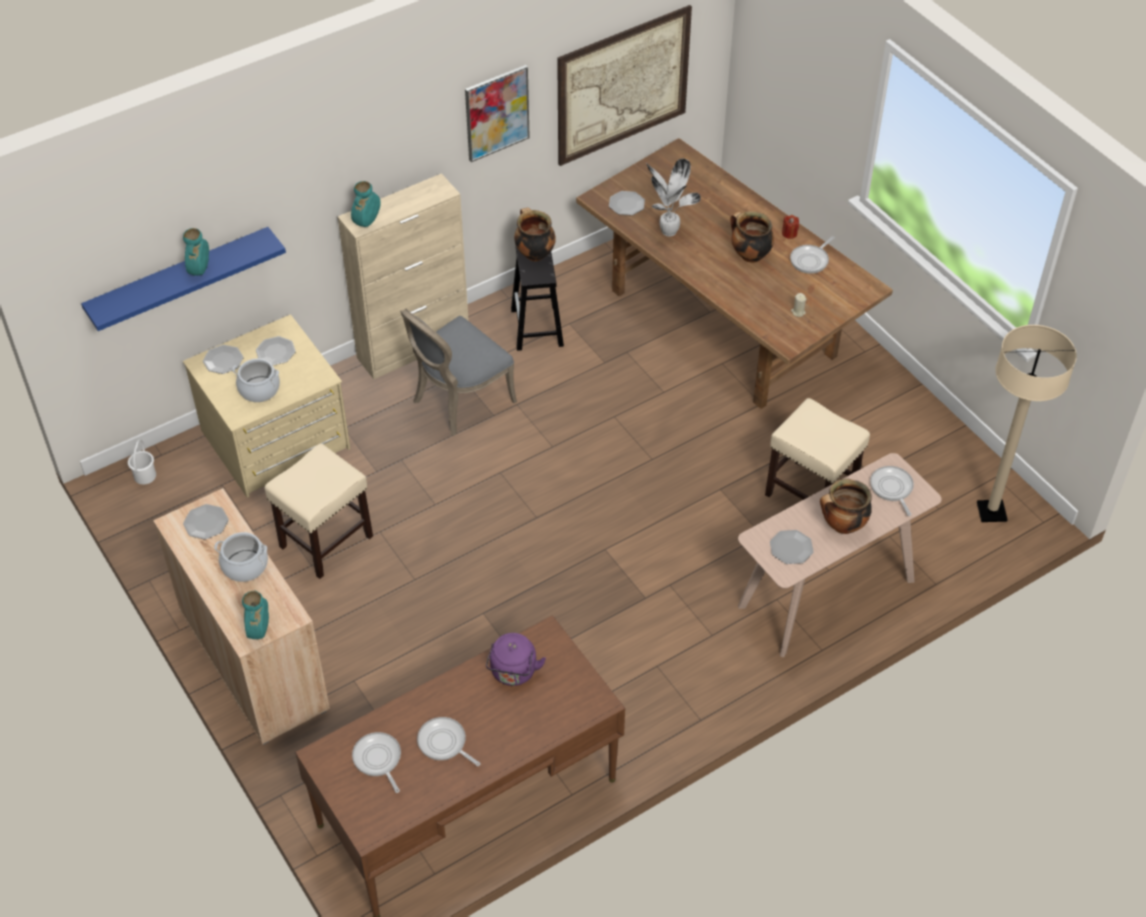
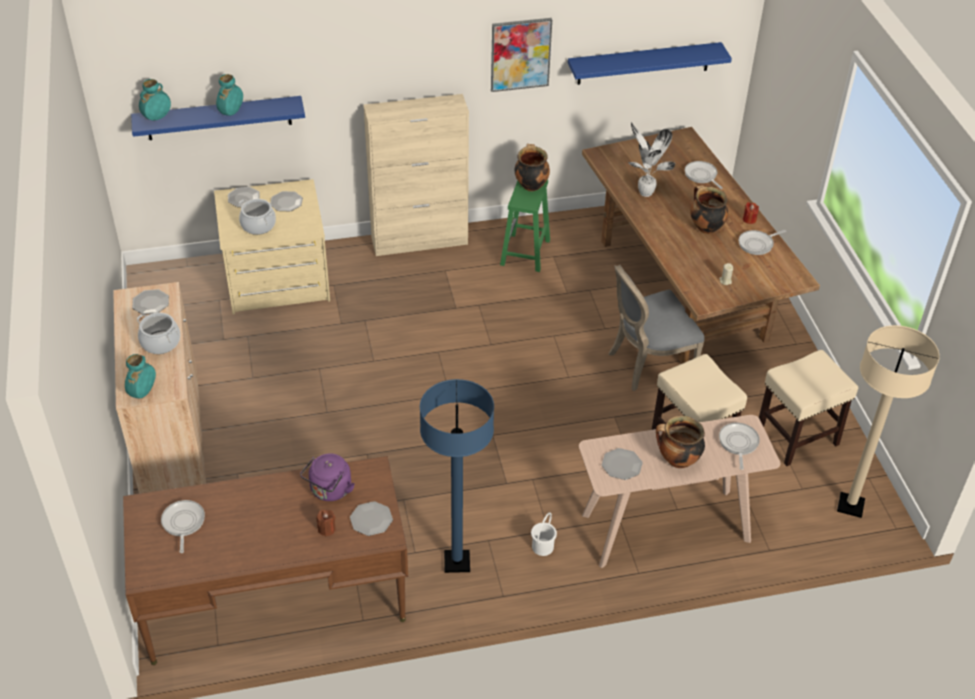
camera: 20 degrees right, 5 degrees down
white bucket [128,439,156,484] -> white bucket moved to [531,512,557,556]
beige stool [264,443,373,579] -> beige stool moved to [759,350,858,466]
turquoise vase [351,181,381,227] -> turquoise vase moved to [139,79,171,121]
grey chair [400,308,517,436] -> grey chair moved to [609,265,705,391]
frying pan [417,717,480,766] -> frying pan moved to [685,161,723,189]
black stool [511,246,564,351] -> green stool [500,179,550,272]
picture [557,5,692,166] -> blue shelf [568,42,732,85]
plate [609,191,645,215] -> plate moved to [350,501,393,536]
none -> brown candle [316,510,335,536]
none -> blue floor lamp [420,379,494,573]

